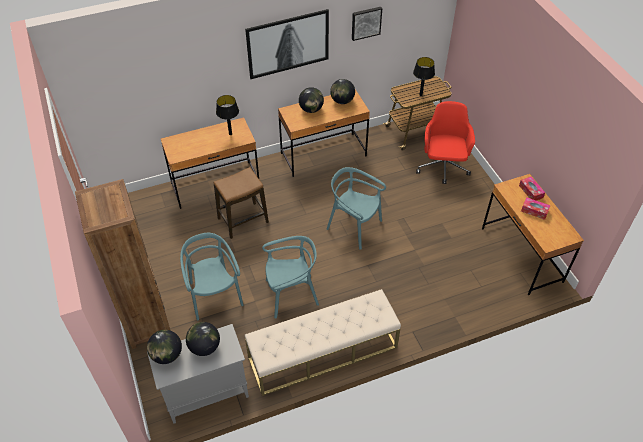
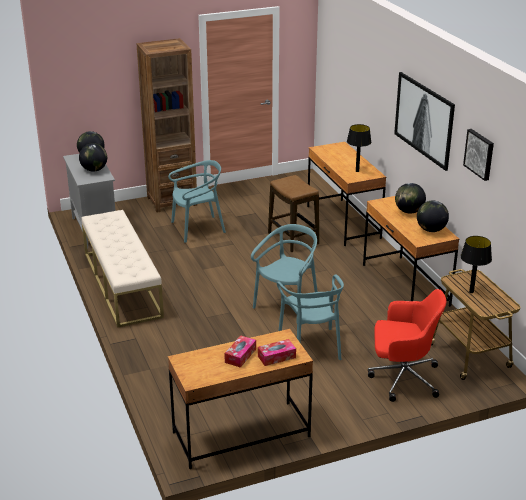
camera: 90 degrees right, 20 degrees down
turquoise chair [262,236,319,318] -> turquoise chair moved to [277,274,344,360]

